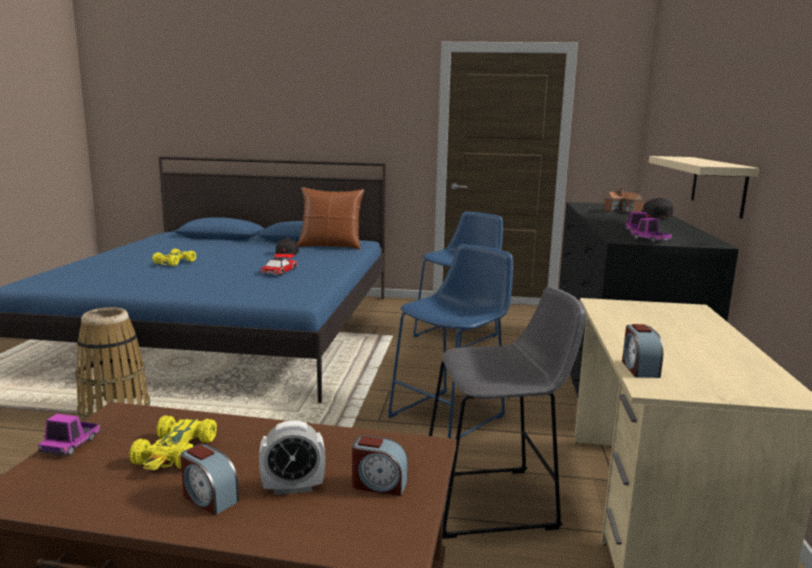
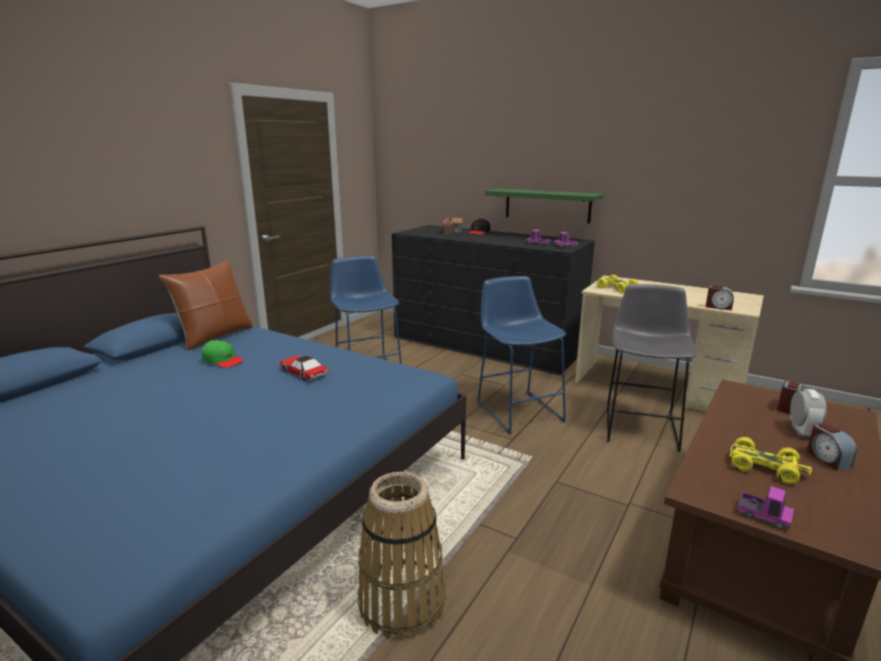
camera: 65 degrees left, 5 degrees up
yellow toy car [152,248,196,266] -> yellow toy car moved to [597,275,638,293]
alarm clock [180,444,239,515] -> alarm clock turned 105 degrees clockwise [807,423,857,471]
black cap [274,238,299,258] -> green cap [201,340,244,368]
beige shelf [649,156,759,219] -> green shelf [485,189,604,224]

